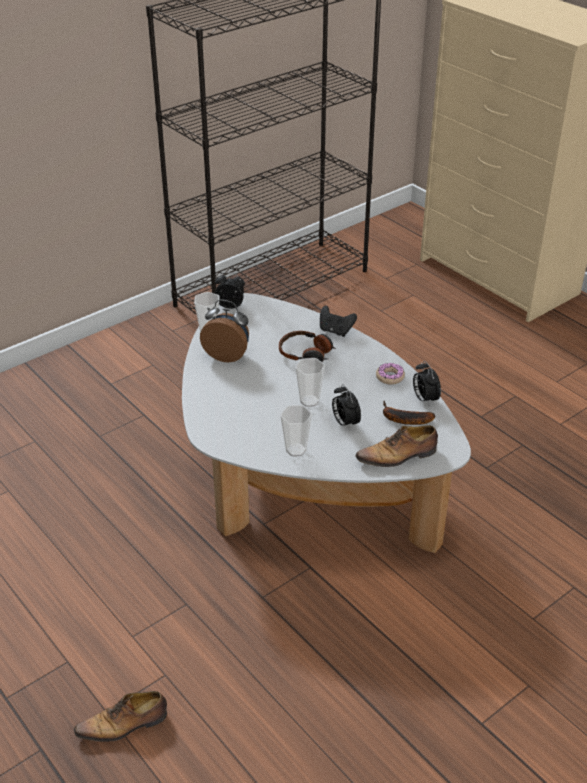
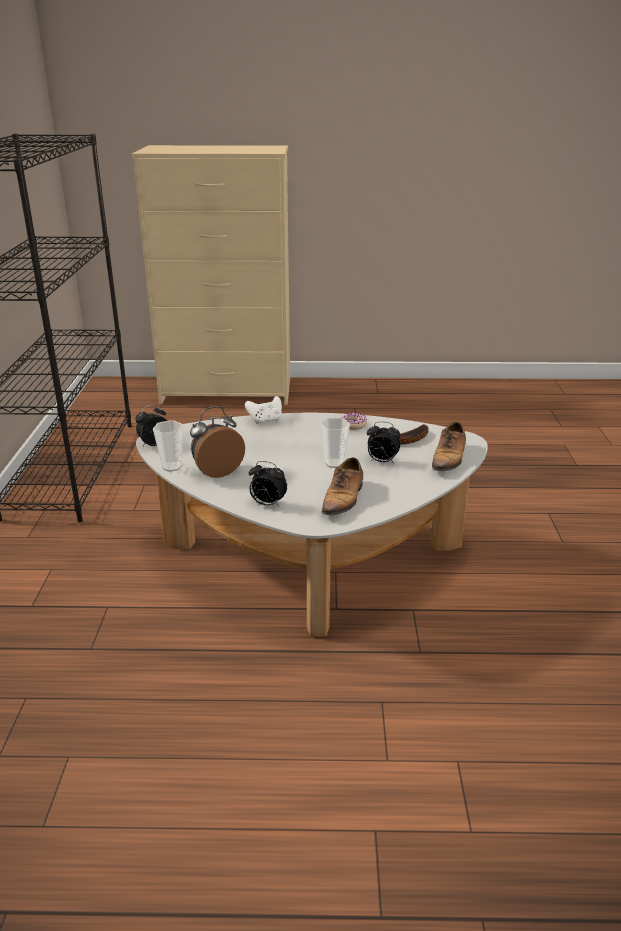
camera: 50 degrees left, 10 degrees down
shoe [74,691,167,742] -> shoe moved to [322,457,363,516]
headphones [279,331,336,362] -> none
cup [280,405,312,457] -> none
black game controller [320,306,357,337] -> white game controller [245,396,282,424]
alarm clock [413,361,441,406] -> alarm clock moved to [249,461,287,506]

